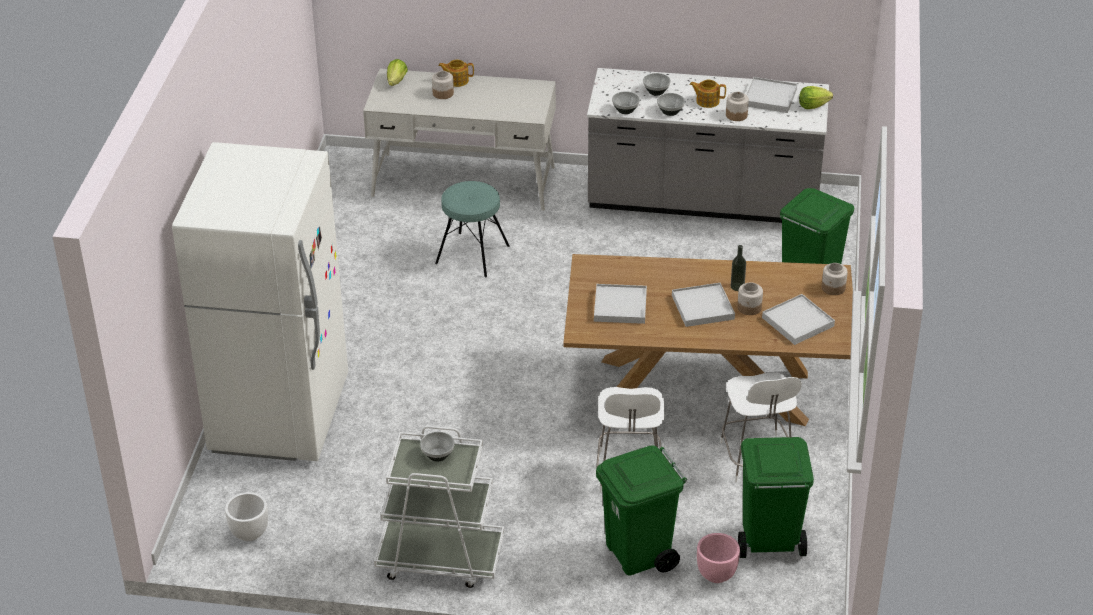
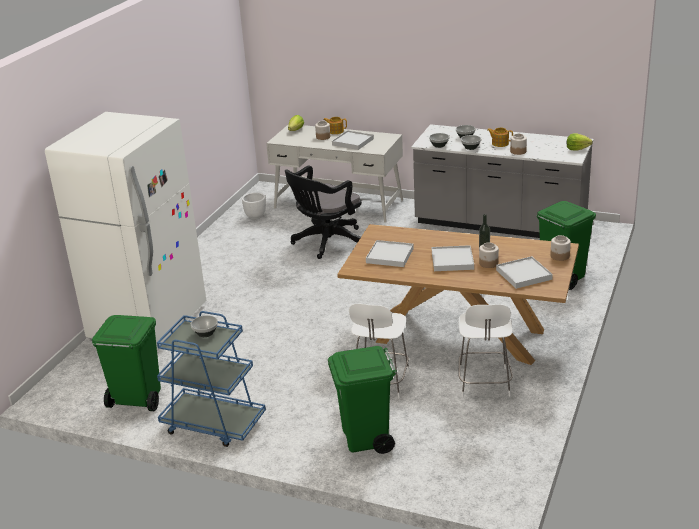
camera: 15 degrees right, 10 degrees down
white planter [225,492,268,541] -> white planter moved to [242,193,266,220]
white cart [374,426,504,588] -> blue cart [157,311,266,447]
turquoise stool [435,181,510,278] -> black office chair [285,166,362,259]
pink planter [697,533,740,583] -> none
green trash can [738,437,814,558] -> green trash can moved to [92,315,161,411]
white tray [746,77,797,113] -> white tray moved to [332,130,374,150]

